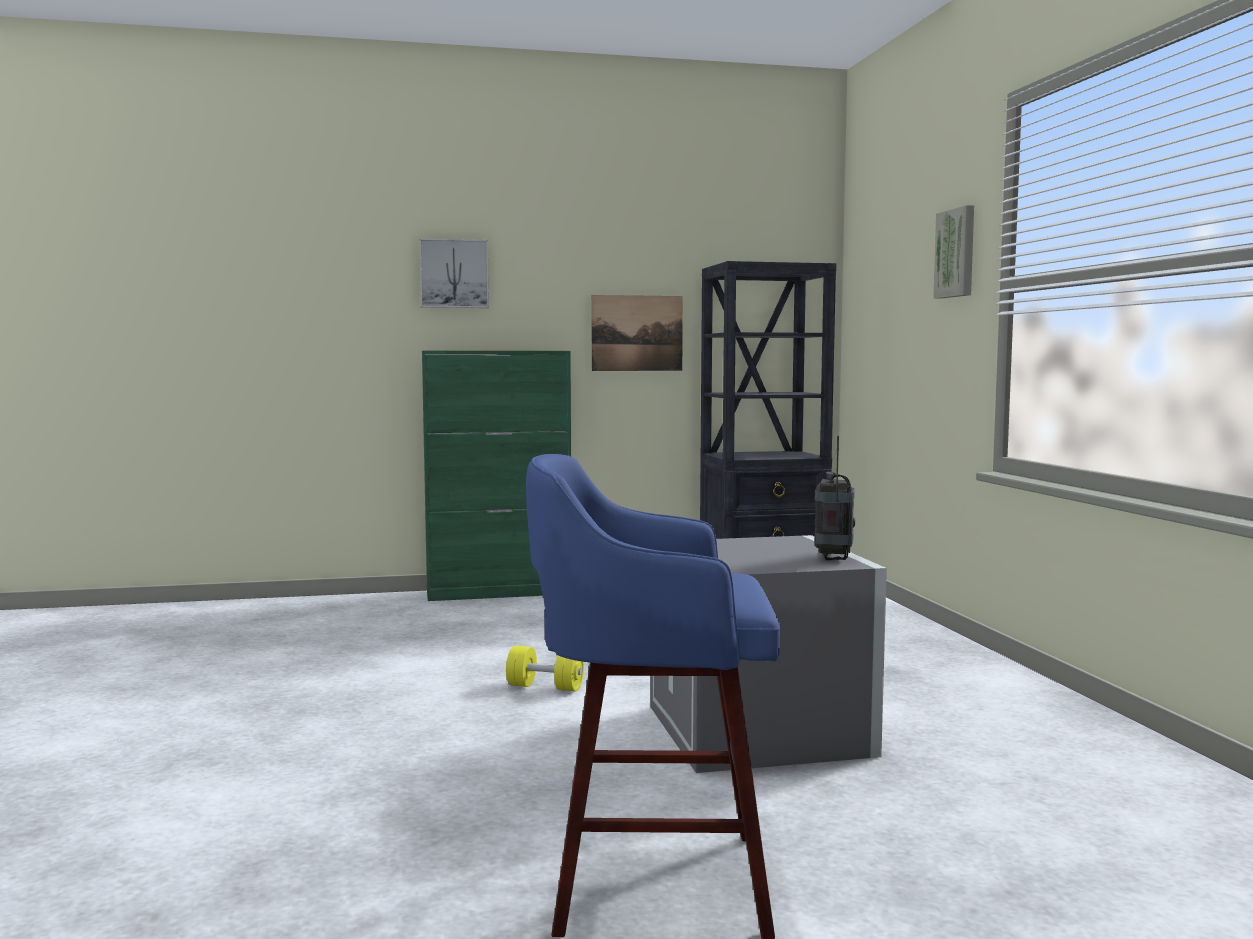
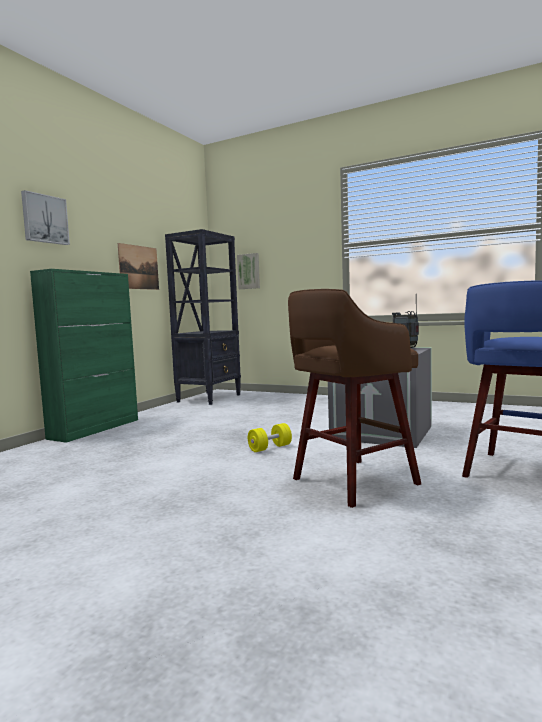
camera: 50 degrees left, 0 degrees up
picture [933,205,974,299] -> picture moved to [237,253,260,289]
none -> brown stool [288,289,421,508]

